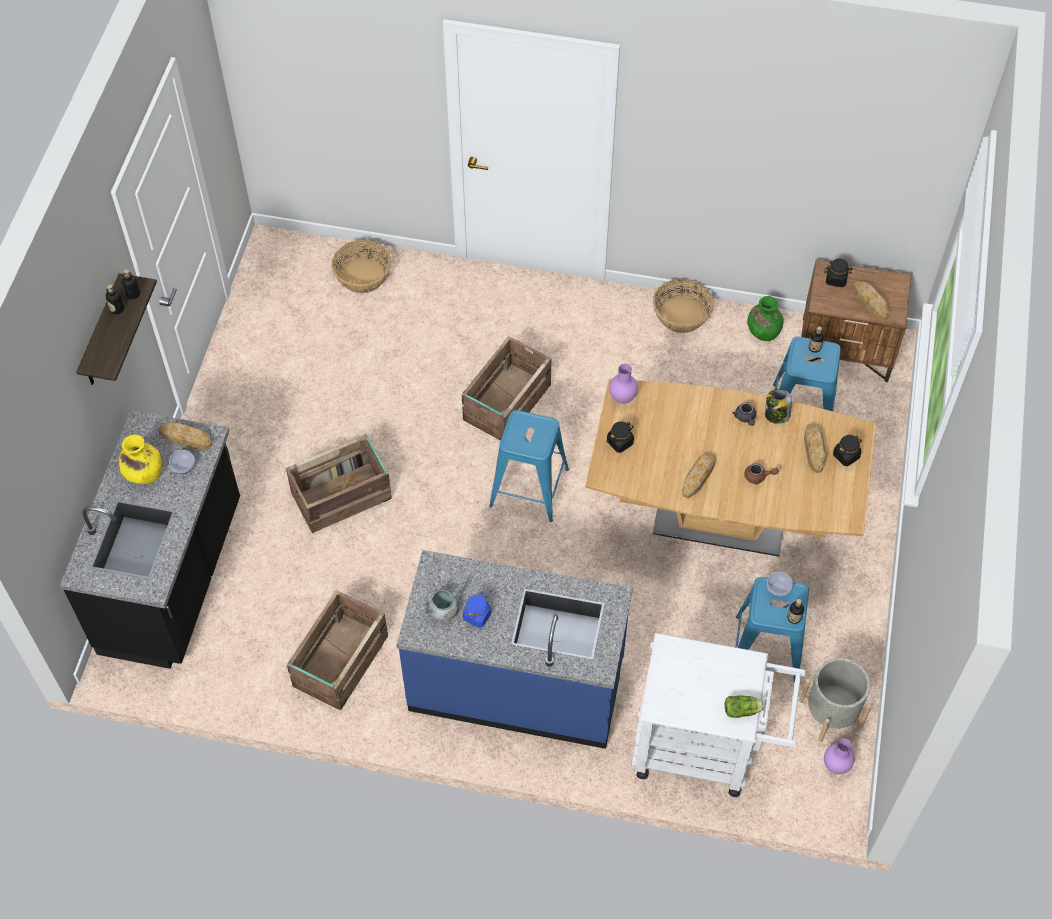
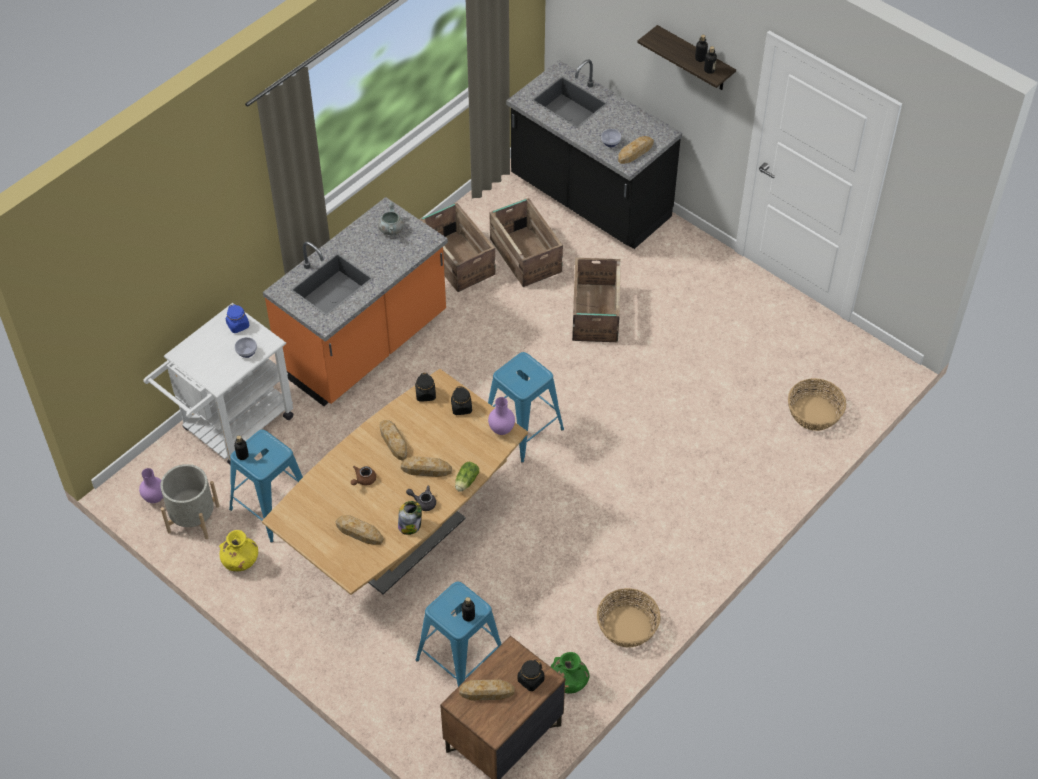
camera: 120 degrees right, 5 degrees down
yellow vase [119,434,162,484] -> yellow vase moved to [219,530,258,572]
blue counter [397,550,633,749] -> orange counter [263,197,448,406]
crate [462,336,552,440] -> crate moved to [489,198,563,287]
blue jar [463,593,492,628] -> blue jar moved to [226,304,249,333]
lettuce [725,695,764,718] -> lettuce moved to [455,462,479,492]
bowl [767,572,793,596] -> bowl moved to [235,337,257,358]
black jar [833,435,862,466] -> black jar moved to [415,373,436,402]
none -> bread [401,456,452,477]

